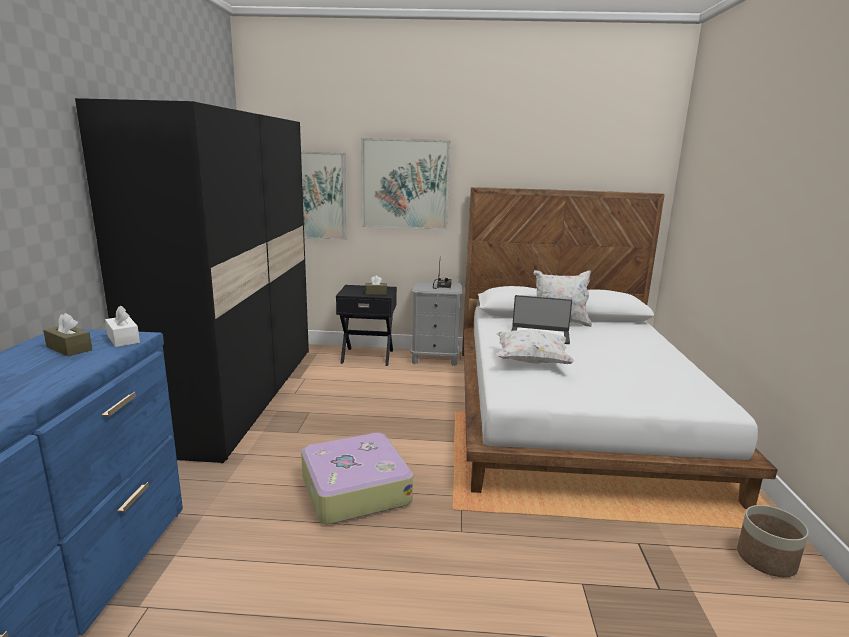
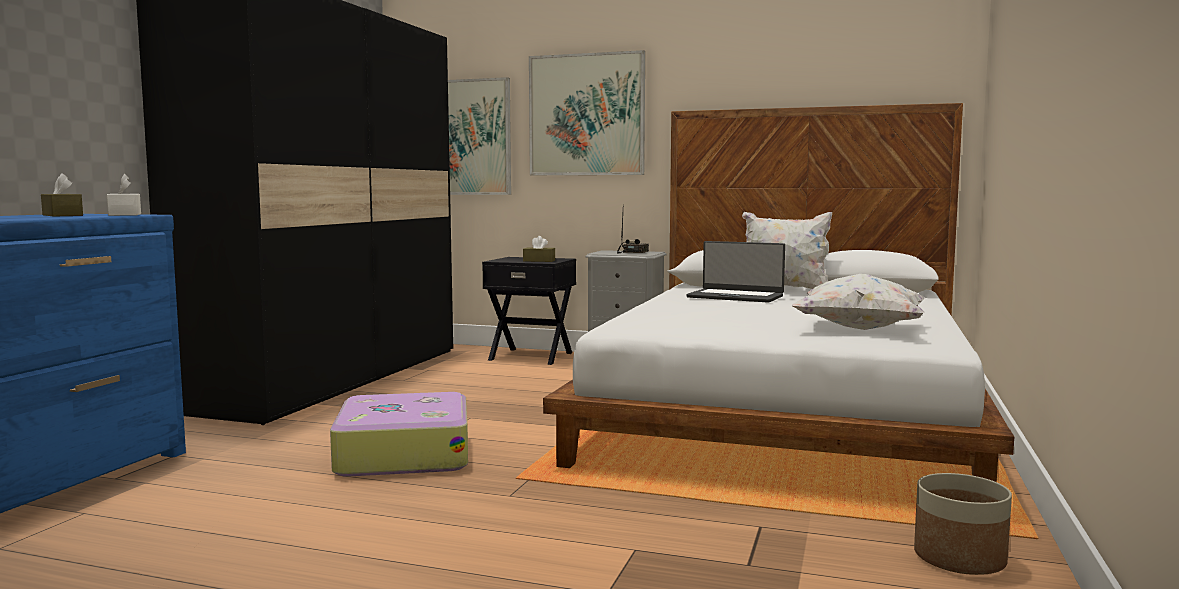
camera: 15 degrees right, 10 degrees down
white pillow [496,329,574,364] -> white pillow moved to [792,274,925,330]

